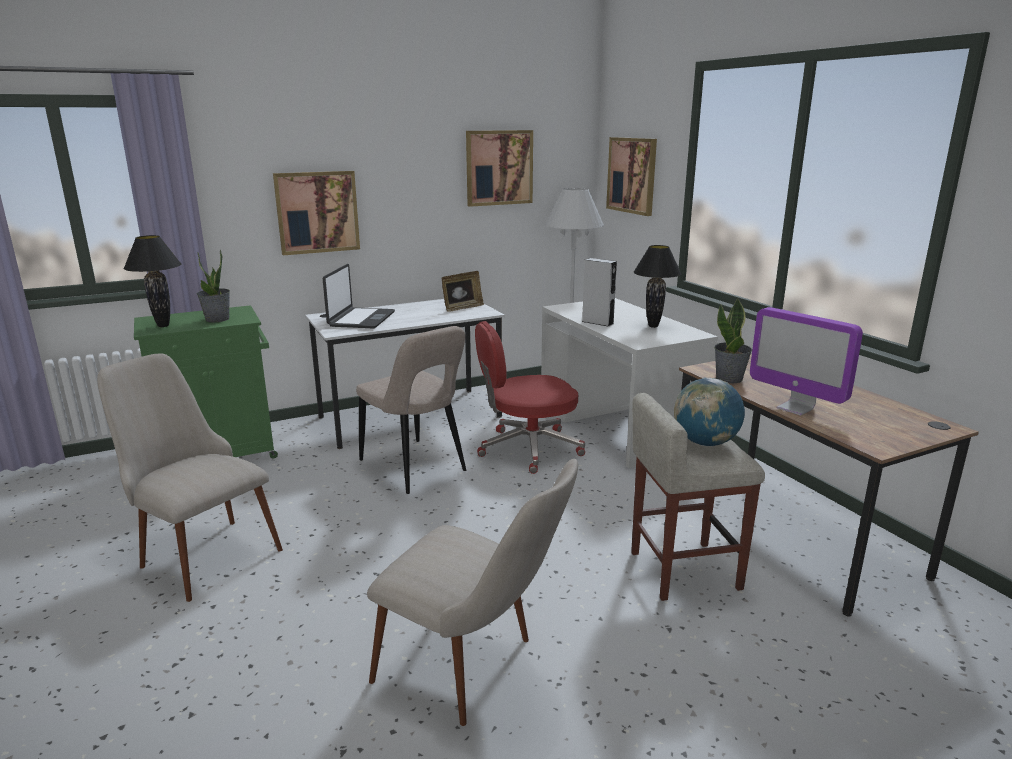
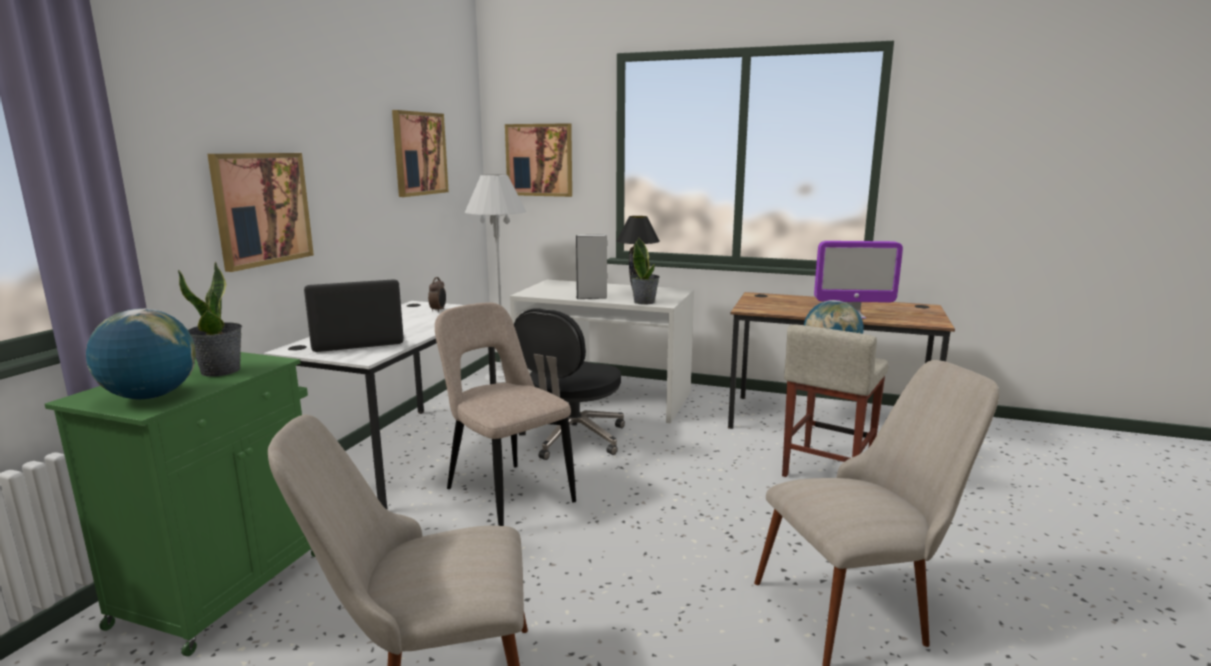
camera: 45 degrees left, 5 degrees down
black table lamp [124,235,181,327] -> globe [86,308,196,399]
laptop [323,264,395,329] -> laptop turned 75 degrees counterclockwise [304,279,404,352]
beige chair [356,326,466,494] -> beige chair turned 135 degrees counterclockwise [435,303,576,526]
picture frame [442,271,484,312] -> alarm clock [428,277,446,312]
red office chair [475,321,585,474] -> black office chair [514,308,625,460]
potted plant [714,298,752,383] -> potted plant moved to [630,238,660,305]

